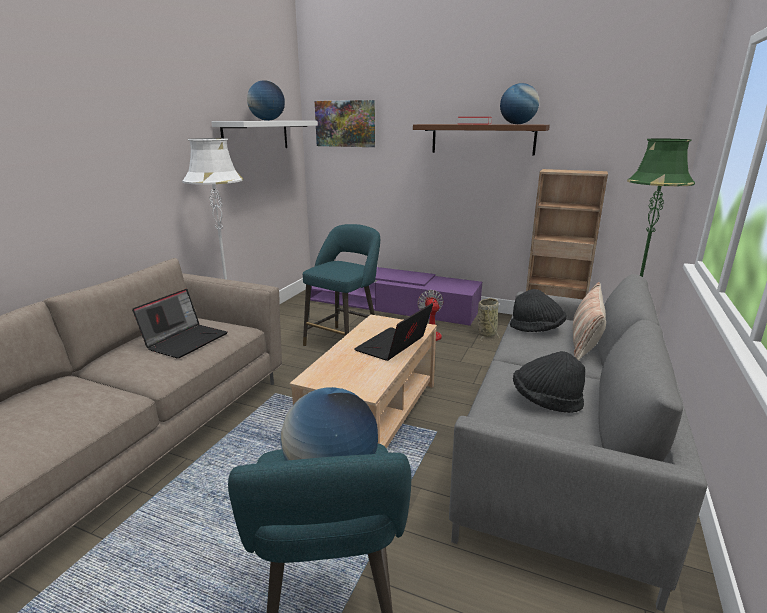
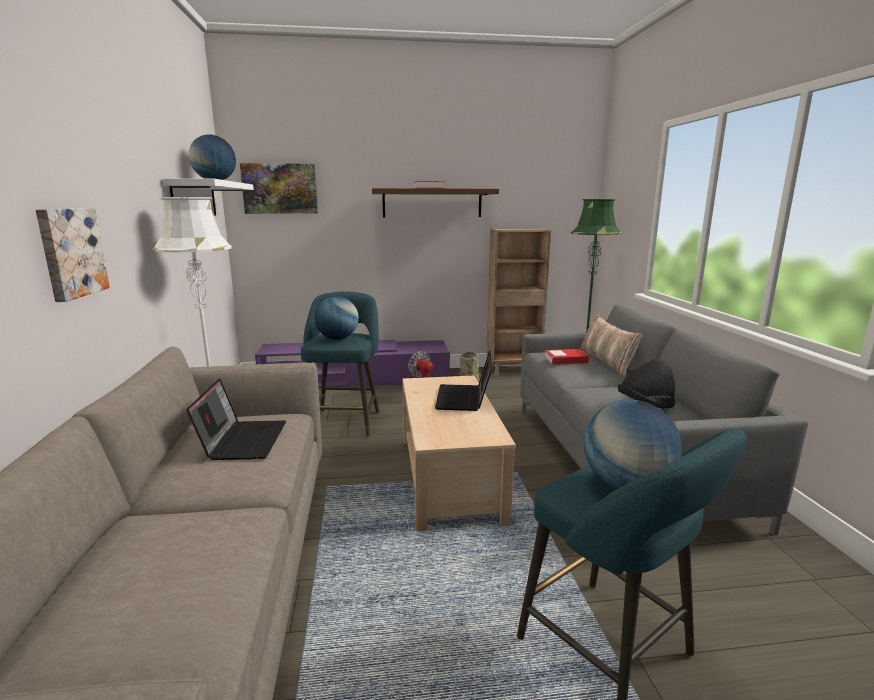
camera: 30 degrees left, 5 degrees down
globe [500,83,539,124] -> globe moved to [314,296,359,340]
black hat [510,289,566,332] -> book [544,349,589,365]
none -> picture [36,208,110,302]

